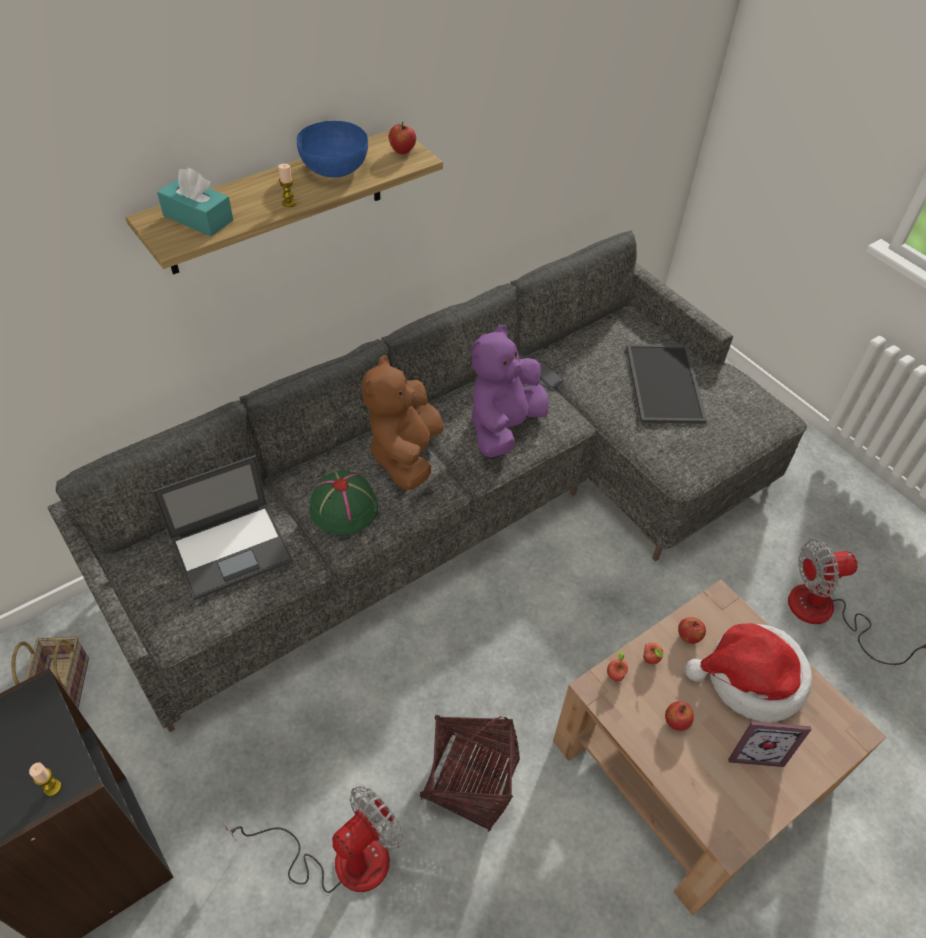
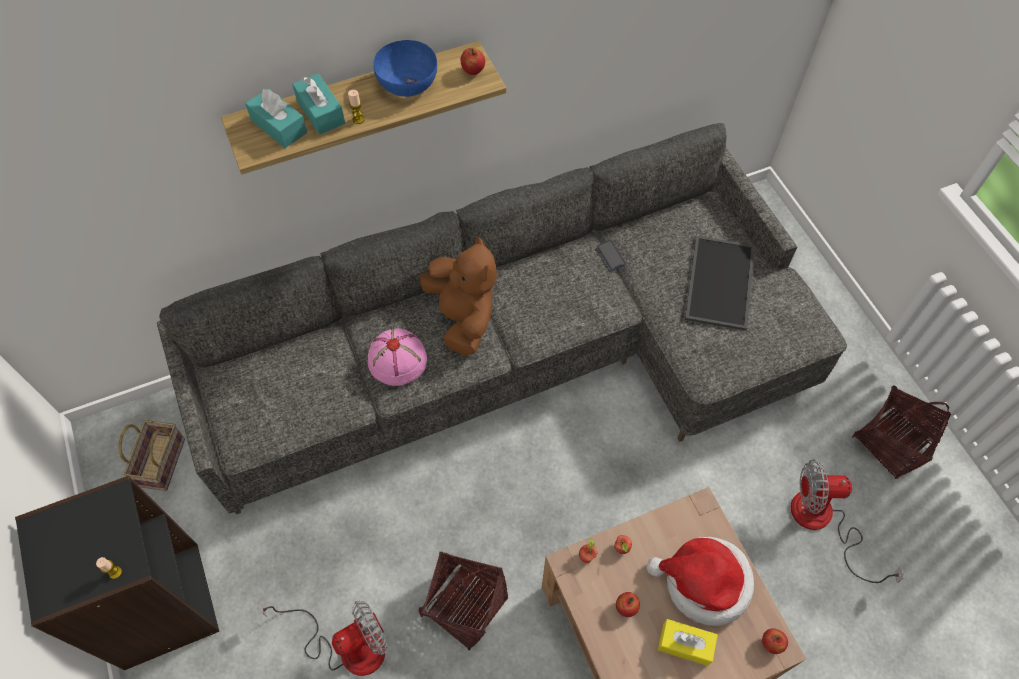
camera: 15 degrees right, 10 degrees up
laptop [153,455,293,600] -> none
green hat [310,470,378,535] -> pink hat [368,328,427,386]
brown plush toy [361,355,444,490] -> brown plush toy turned 135 degrees clockwise [419,236,497,355]
purple plush toy [471,324,549,457] -> none
apple [678,617,706,644] -> apple moved to [762,628,788,654]
picture frame [728,721,811,767] -> yellow tissue box [658,619,718,666]
none -> turquoise tissue box [292,73,345,135]
none -> basket [852,385,951,479]

